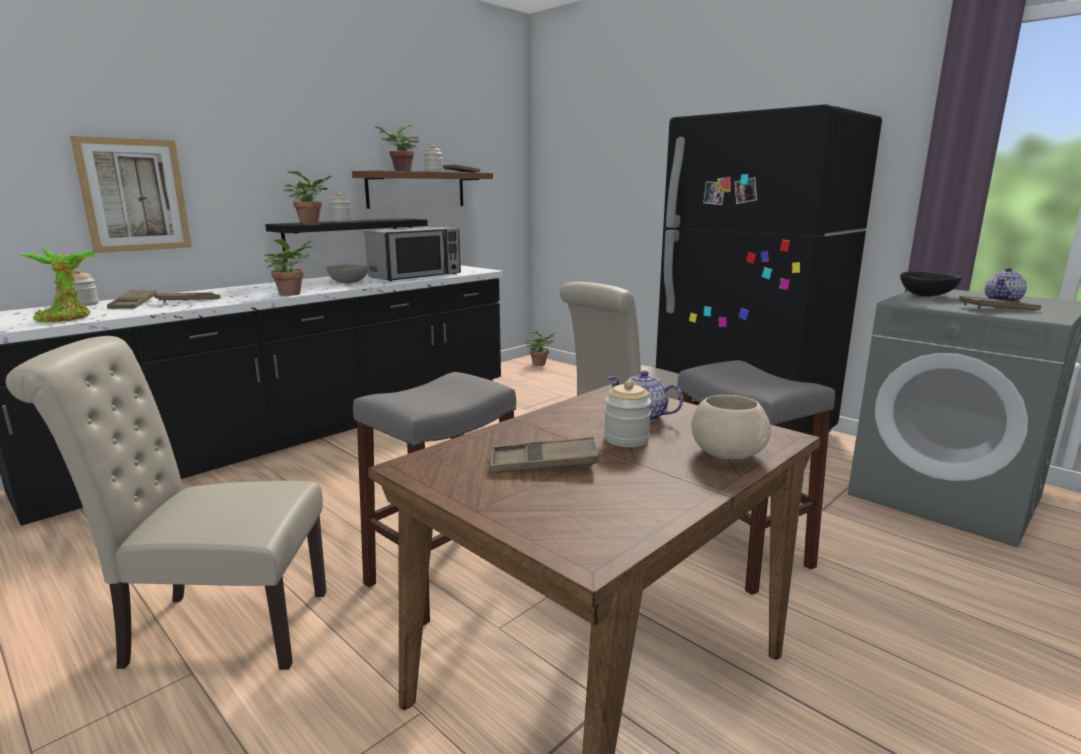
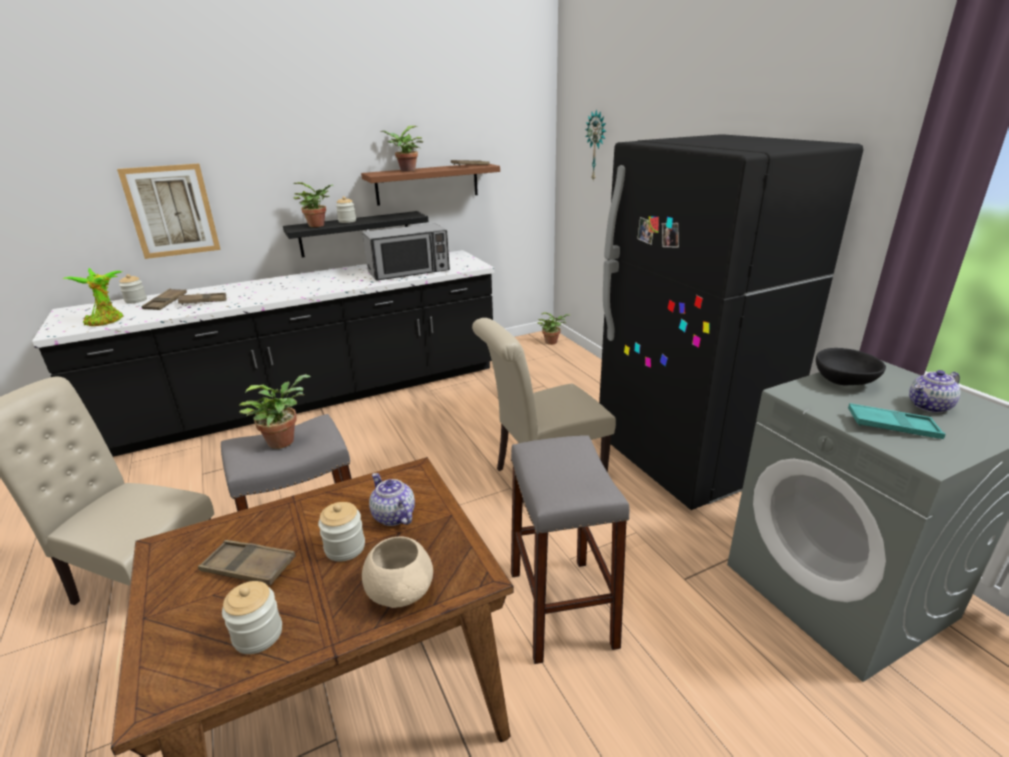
camera: 20 degrees right, 10 degrees up
potted plant [264,239,313,296] -> potted plant moved to [239,374,311,449]
grey bowl [326,264,369,283] -> none
jar [424,145,443,172] -> jar moved to [222,581,282,654]
brown tray [959,296,1041,311] -> turquoise tray [848,403,945,439]
none -> wall clock [585,109,606,180]

